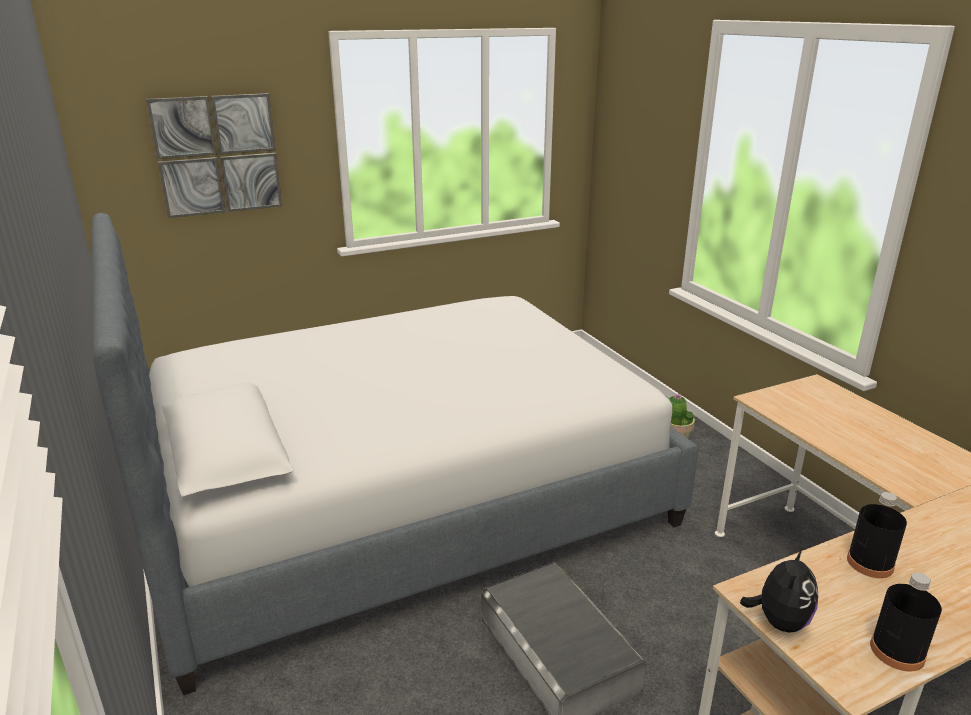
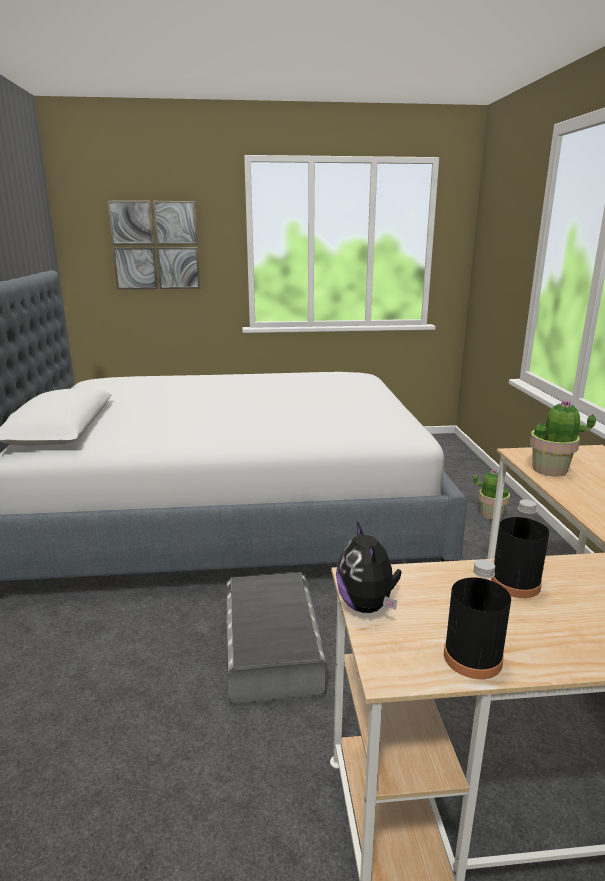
camera: 20 degrees right, 5 degrees down
plush toy [740,547,818,633] -> plush toy turned 120 degrees clockwise [336,521,402,613]
none -> potted plant [530,400,596,477]

